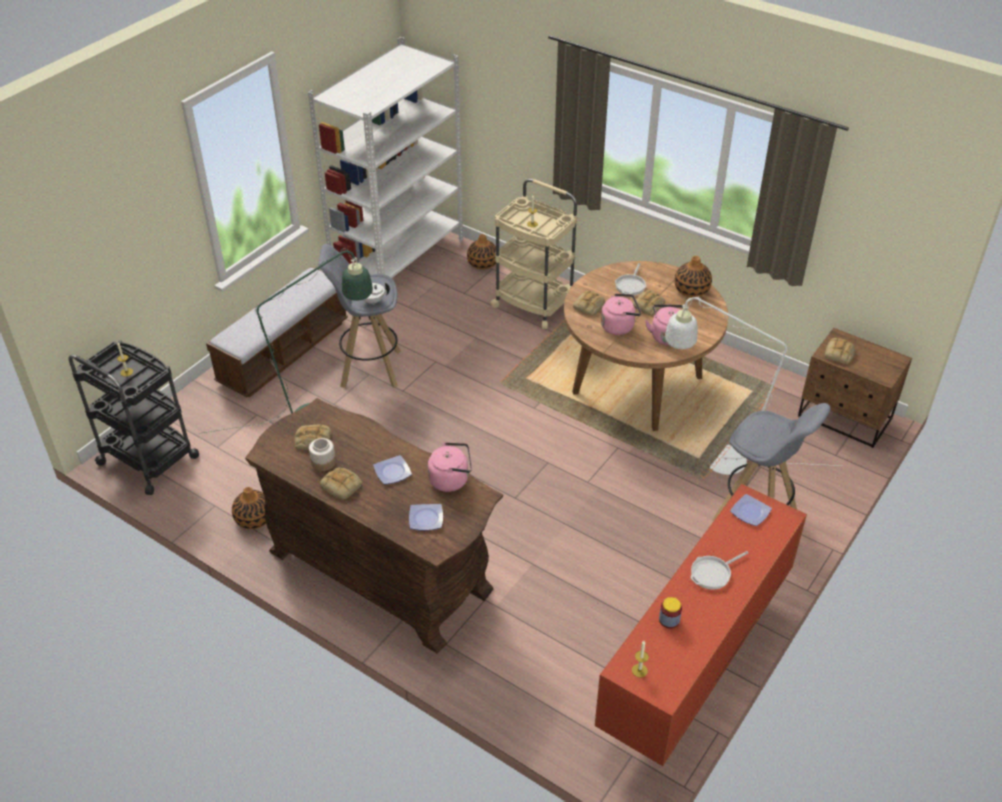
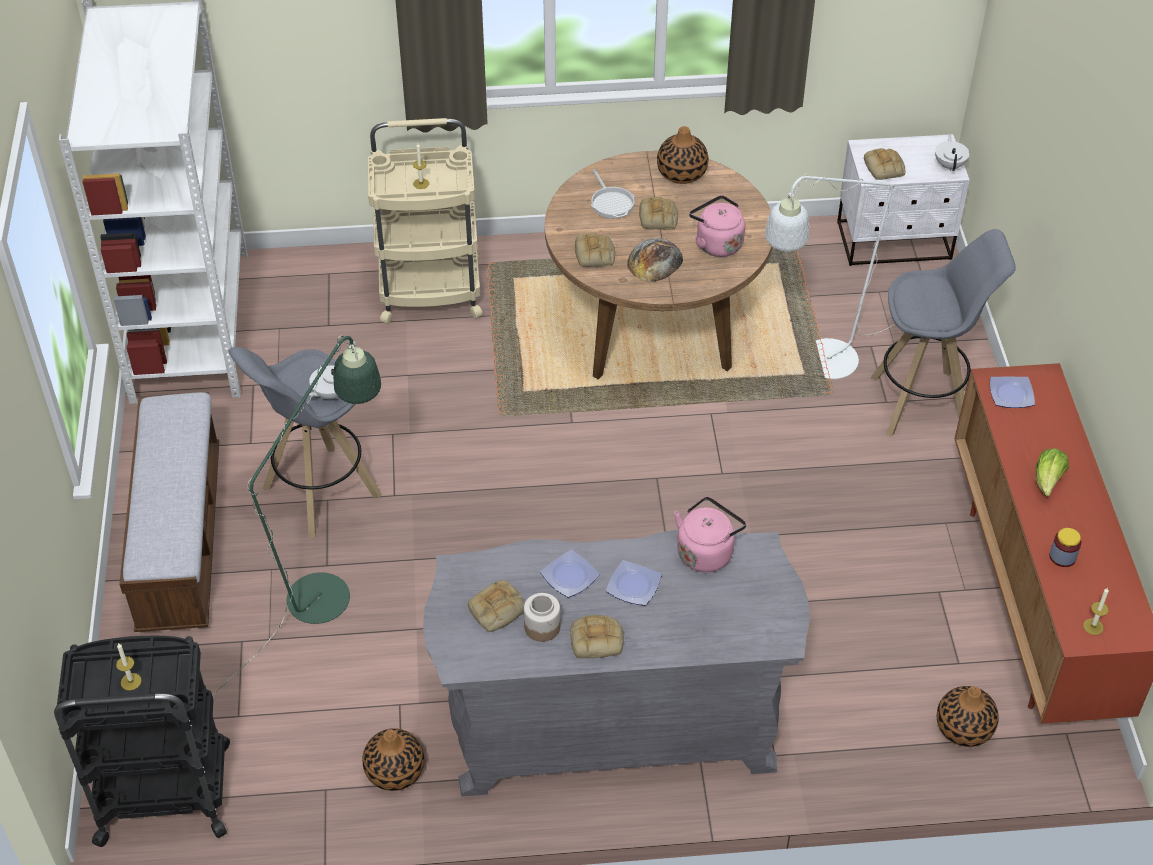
camera: 40 degrees left, 5 degrees up
brown dresser [245,398,504,653] -> grey dresser [423,530,810,797]
plate [409,504,443,531] -> plate moved to [540,550,600,598]
vase [467,234,496,270] -> vase moved to [937,686,999,747]
pink kettle [601,294,641,335] -> bread [627,238,683,282]
frying pan [690,551,748,590] -> lettuce [1035,448,1069,496]
brown nightstand [798,328,912,448] -> white nightstand [837,134,970,266]
none -> white teapot [935,135,970,171]

